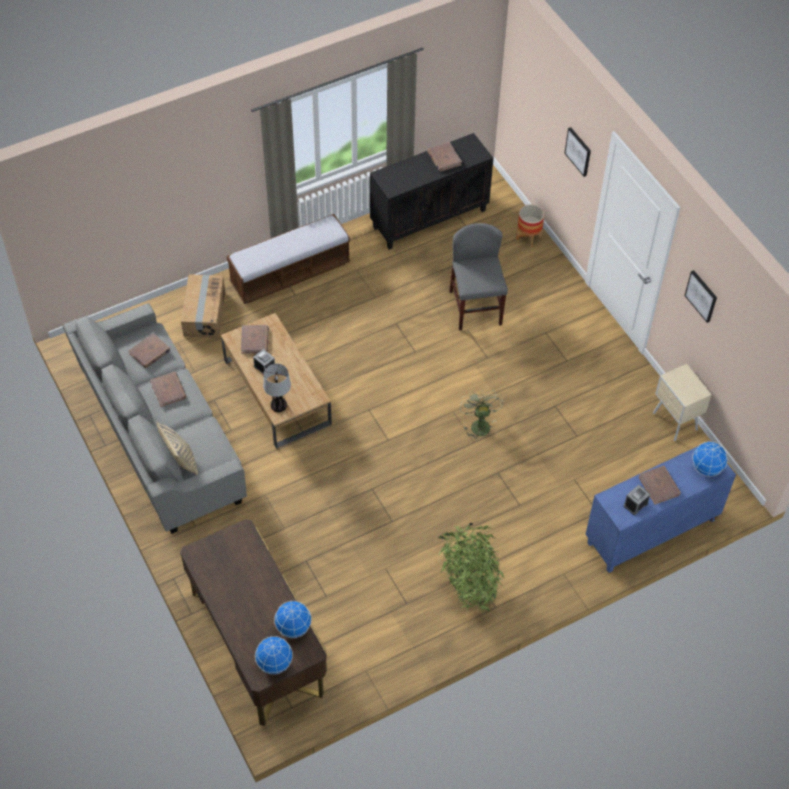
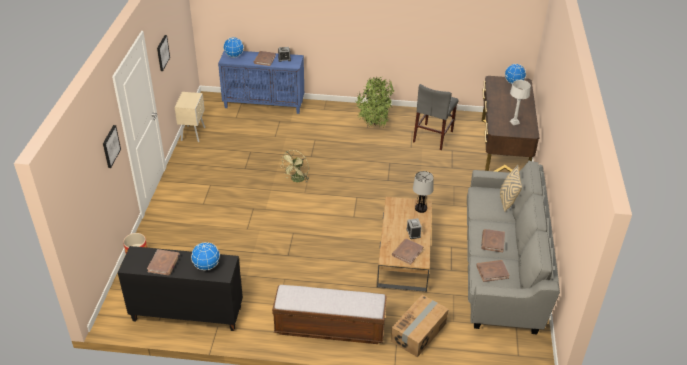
camera: 145 degrees left, 15 degrees down
globe [274,601,312,638] -> globe moved to [191,242,220,270]
grey chair [449,223,508,331] -> grey chair moved to [413,84,458,150]
none -> grey table lamp [510,80,531,125]

